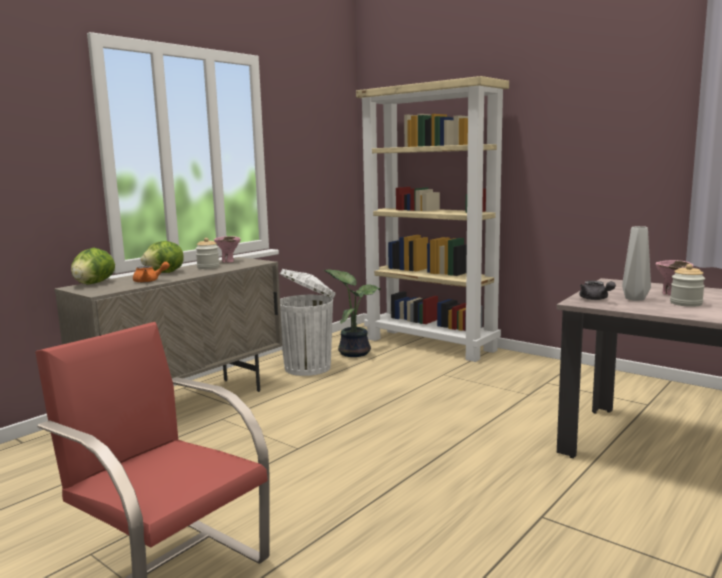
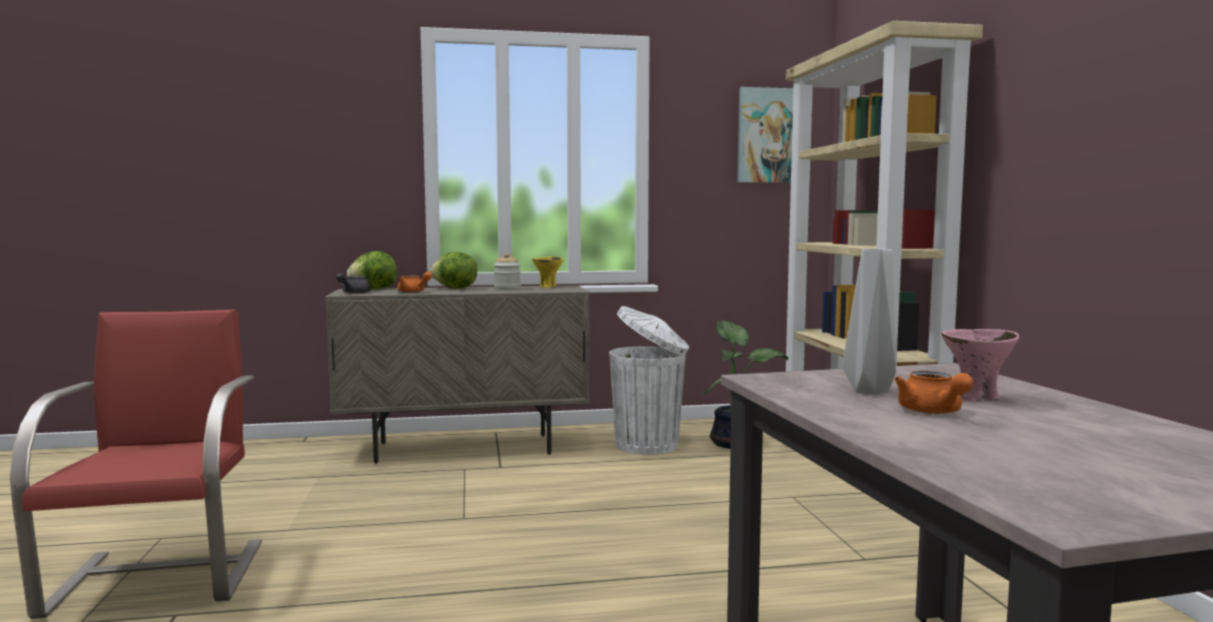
camera: 40 degrees right, 5 degrees down
pink bowl [214,236,241,263] -> yellow bowl [532,257,564,288]
grey teapot [580,281,616,300] -> grey teapot moved to [336,273,371,294]
jar [670,264,705,307] -> orange teapot [894,371,973,414]
none -> picture [737,87,813,183]

